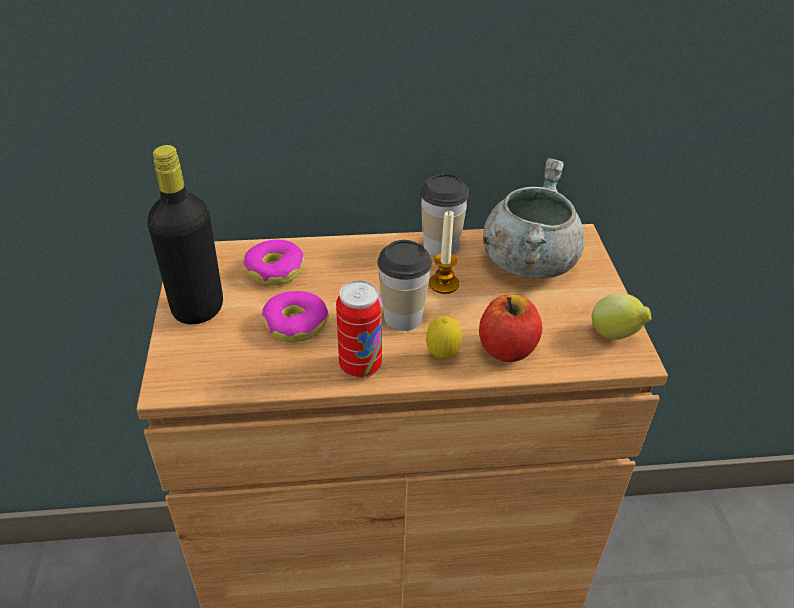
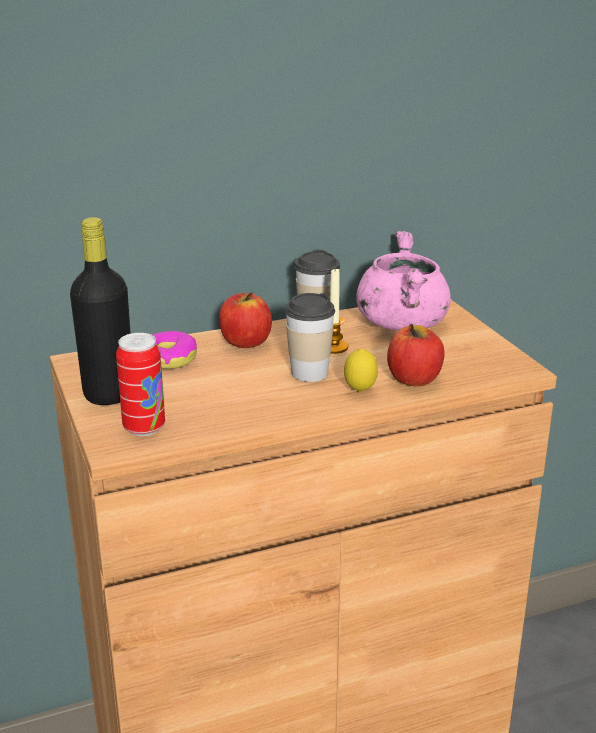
camera: 15 degrees left, 15 degrees down
donut [262,291,329,342] -> none
can [336,280,382,378] -> can moved to [116,333,165,436]
grey cooking pot [483,158,585,279] -> pink cooking pot [356,231,451,330]
lemon [591,293,651,340] -> none
none -> apple [219,292,272,348]

